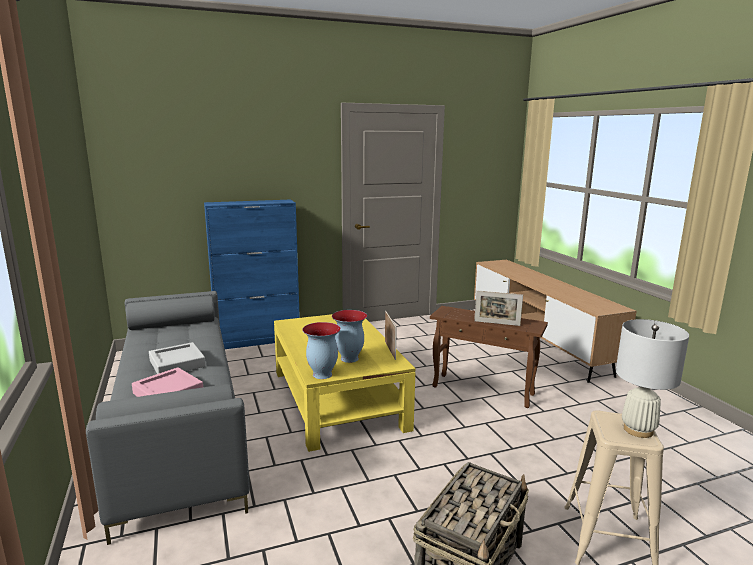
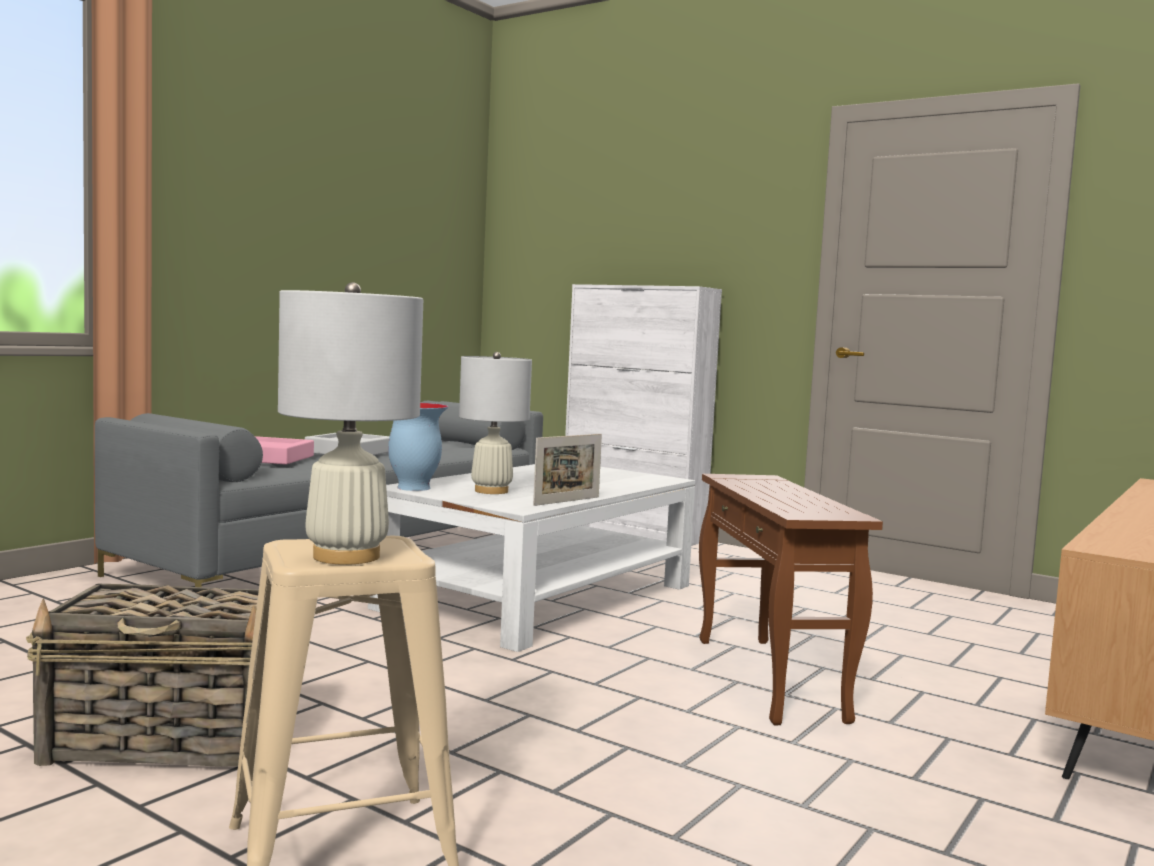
camera: 55 degrees right, 10 degrees down
blue cabinet [204,200,300,349] -> white cabinet [565,284,722,546]
yellow coffee table [274,314,416,452] -> white coffee table [368,464,695,652]
vase [332,310,367,363] -> white table lamp [459,352,532,494]
picture frame [474,290,523,326] -> none

